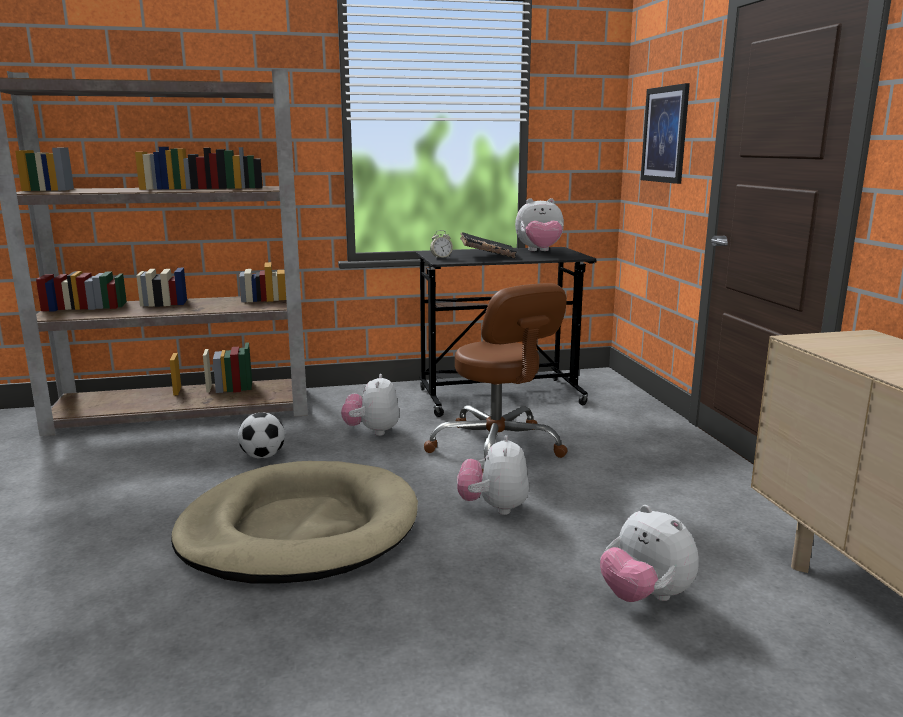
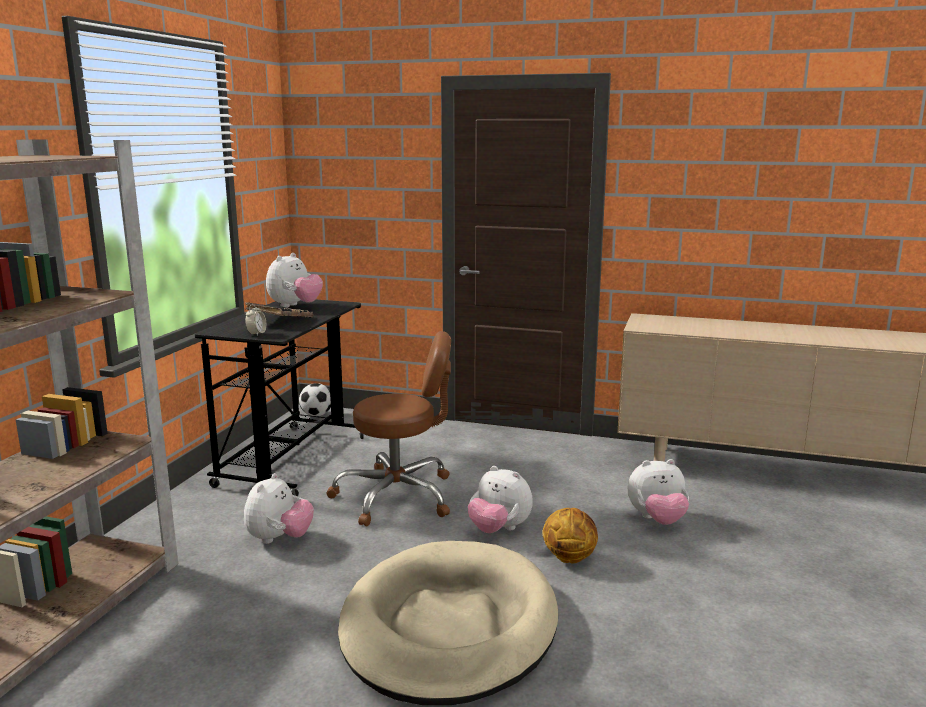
camera: 60 degrees left, 0 degrees up
football [238,413,285,459] -> football moved to [299,383,331,416]
plush toy [341,374,399,436] -> plush toy turned 105 degrees counterclockwise [244,473,314,544]
picture [640,83,690,184] -> none
none -> basketball [542,508,598,563]

